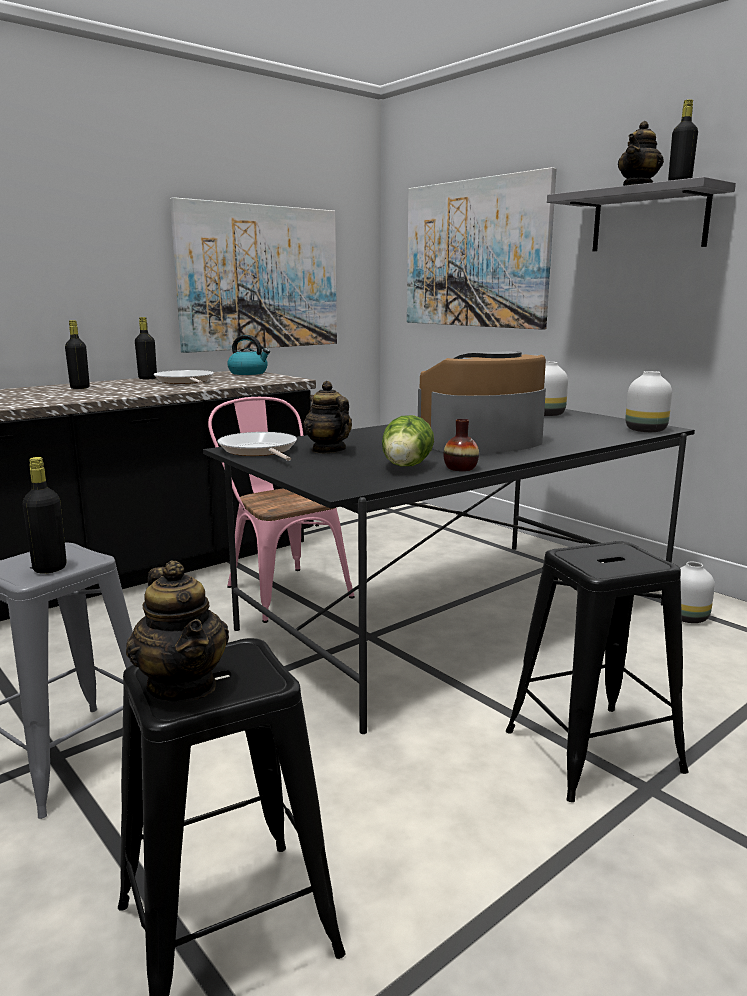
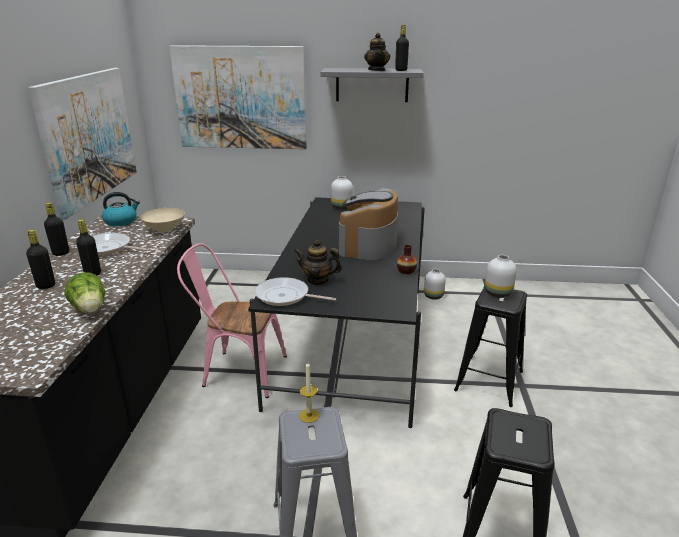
camera: 45 degrees left, 10 degrees up
black bottle [22,457,67,574] -> black bottle moved to [76,219,101,275]
teapot [126,561,229,702] -> none
lettuce [382,415,434,466] -> lettuce moved to [64,272,105,313]
white vase [625,371,672,432] -> white vase moved to [485,255,517,298]
none -> beige bowl [140,208,185,232]
none -> candle [299,361,320,423]

